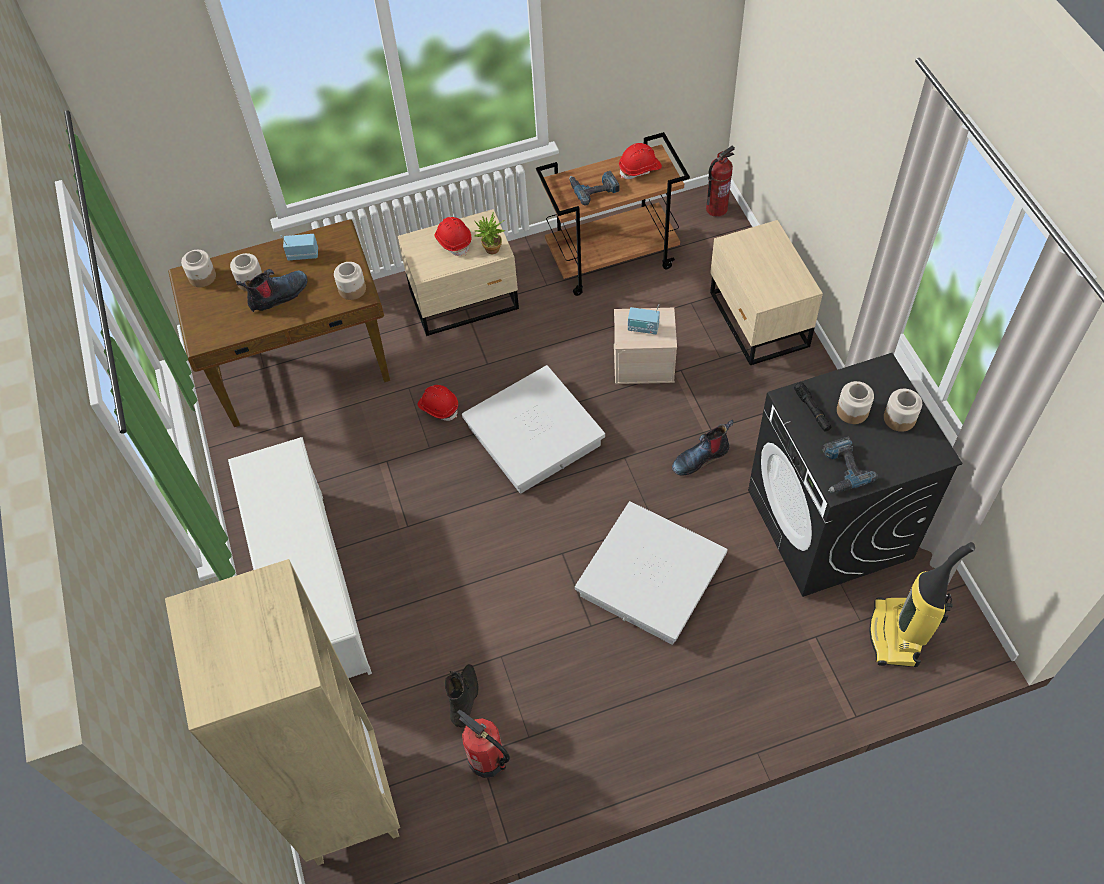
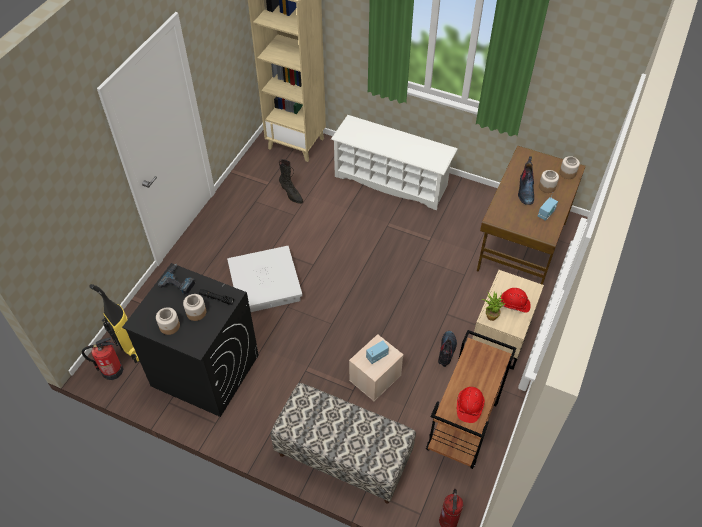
camera: 130 degrees right, 5 degrees down
jar [334,262,366,300] -> none
red hard hat [417,385,458,421] -> none
fire extinguisher [457,710,510,778] -> fire extinguisher moved to [82,337,123,380]
white storage box [462,365,605,494] -> none
power drill [569,171,619,206] -> none
boot [672,420,734,476] -> boot moved to [438,331,457,367]
beige nightstand [710,220,823,365] -> bench [271,383,416,504]

